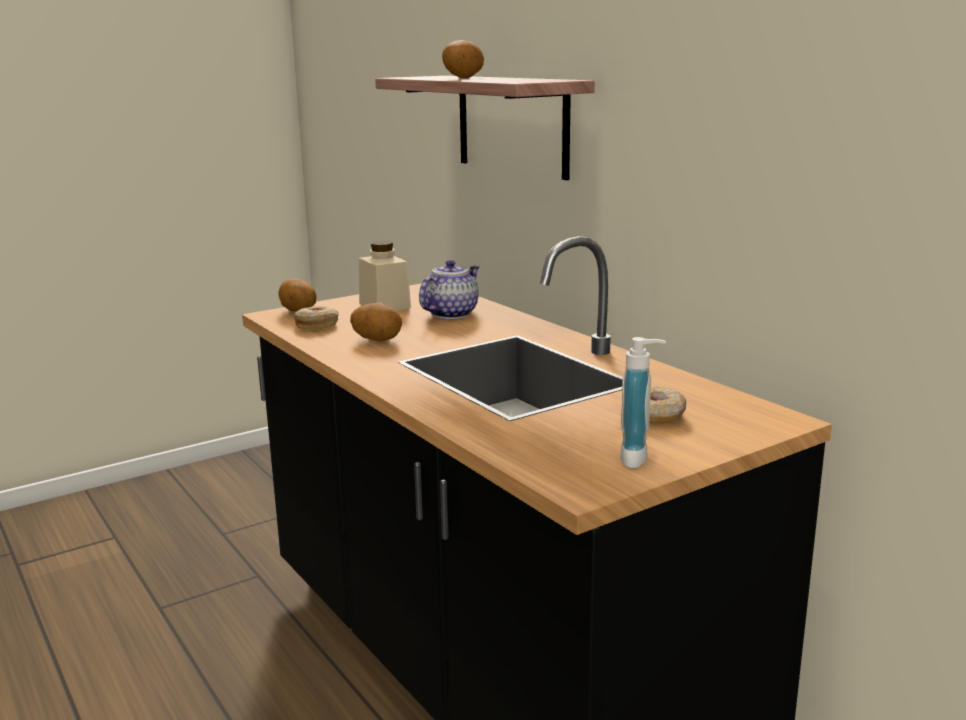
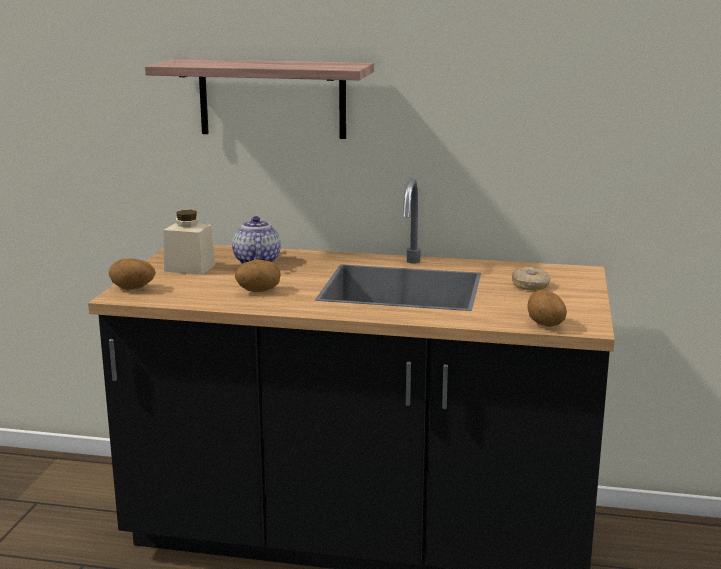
camera: 45 degrees left, 0 degrees up
donut [294,306,339,330] -> none
potato [442,40,484,78] -> potato moved to [527,290,567,327]
soap dispenser [620,337,666,468] -> none

